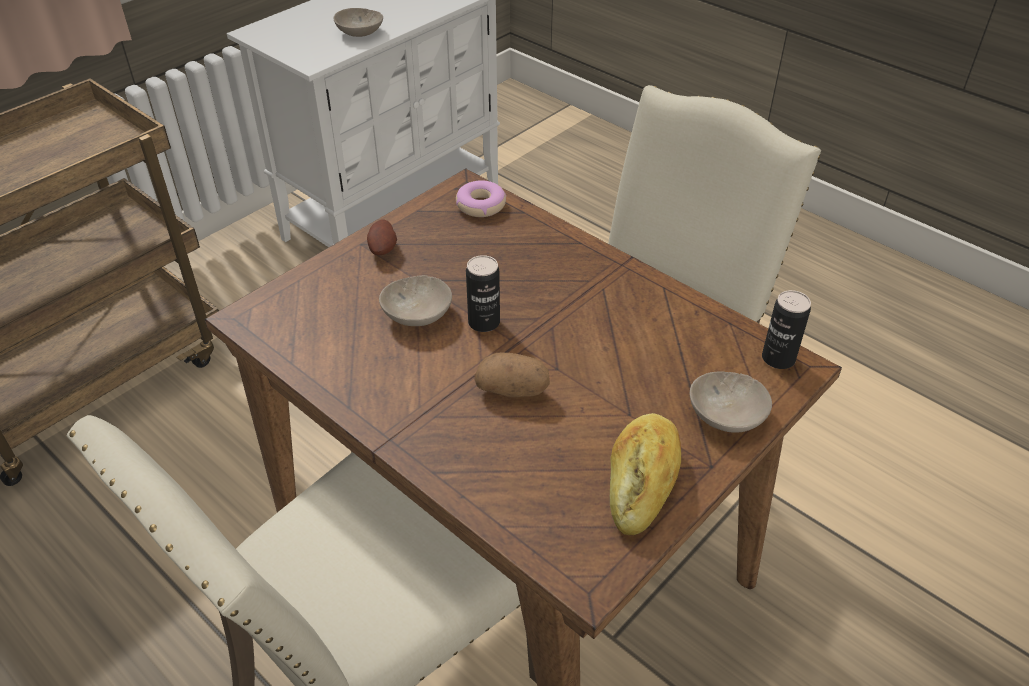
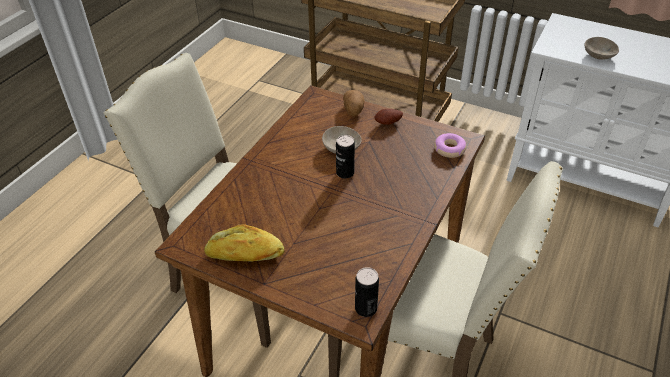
camera: 75 degrees right, 0 degrees up
potato [474,353,550,397] -> potato moved to [343,90,364,117]
beige bowl [690,371,772,433] -> none

